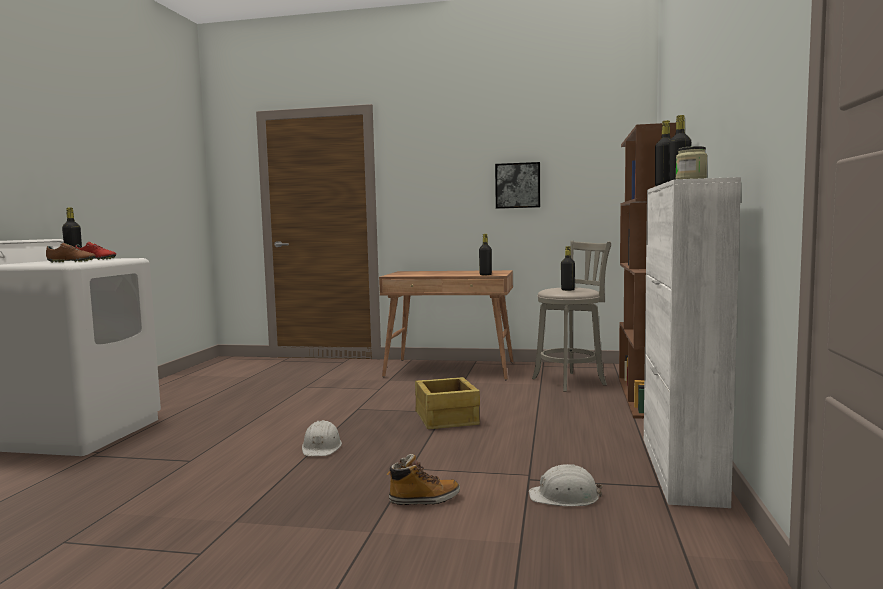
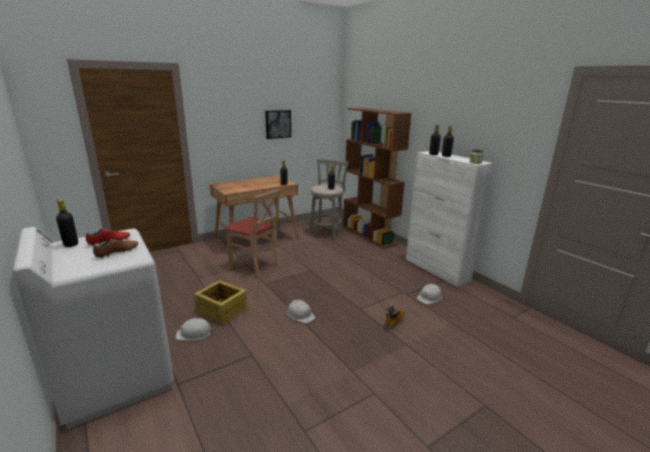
camera: 45 degrees left, 15 degrees up
crate [415,377,480,429] -> crate moved to [194,280,247,325]
none -> white hard hat [175,318,214,341]
none -> beige chair [225,189,280,278]

